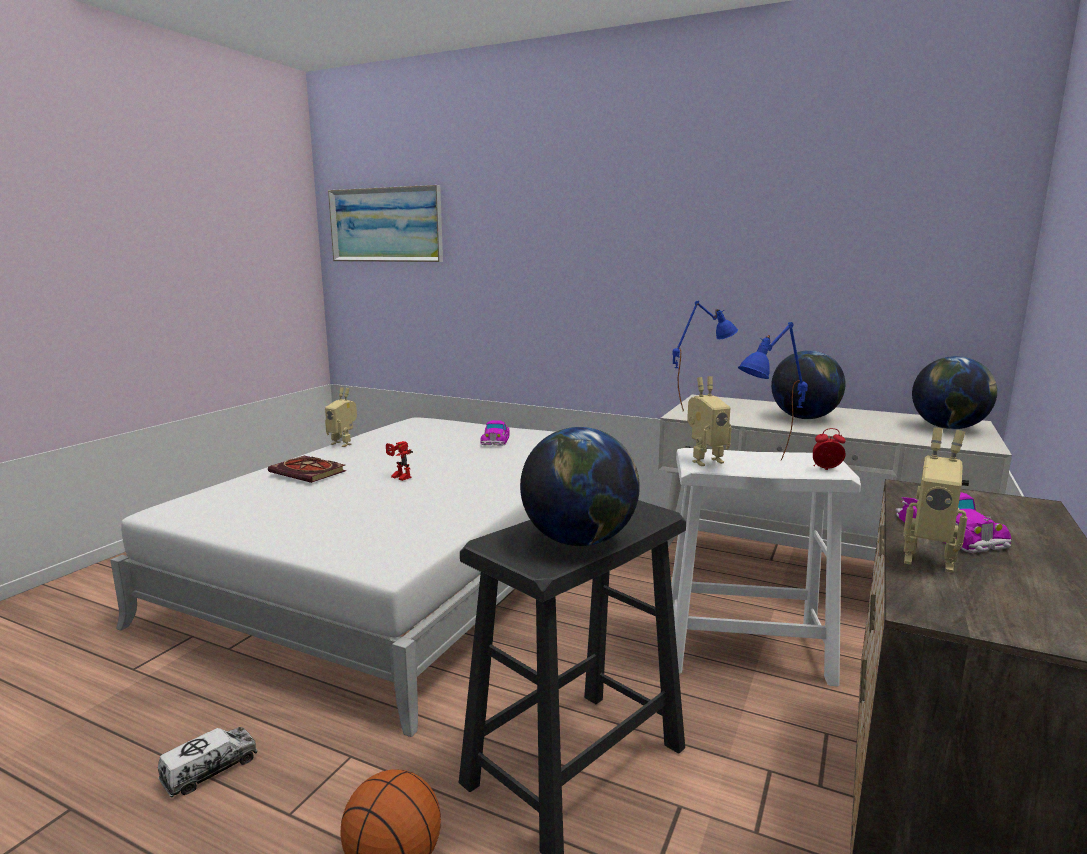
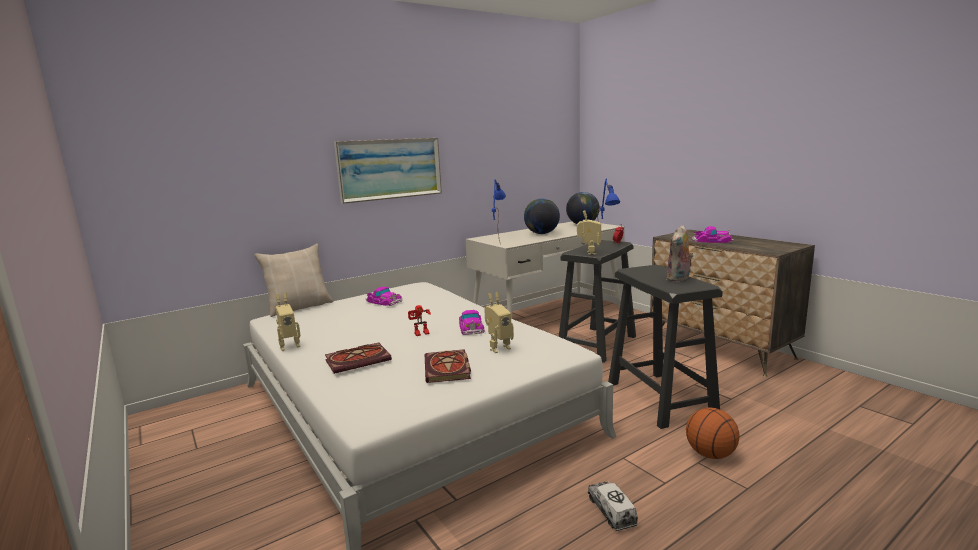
camera: 60 degrees left, 0 degrees up
picture [328,185,443,262] -> picture moved to [334,138,442,204]
globe [520,427,640,546] -> plush toy [667,225,694,282]
white stool [671,448,861,686] -> black stool [559,240,636,363]
toy robot [903,428,967,573] -> toy robot moved to [484,292,514,353]
none -> beige pillow [254,244,333,317]
none -> book [425,349,471,383]
none -> toy car [459,310,485,335]

